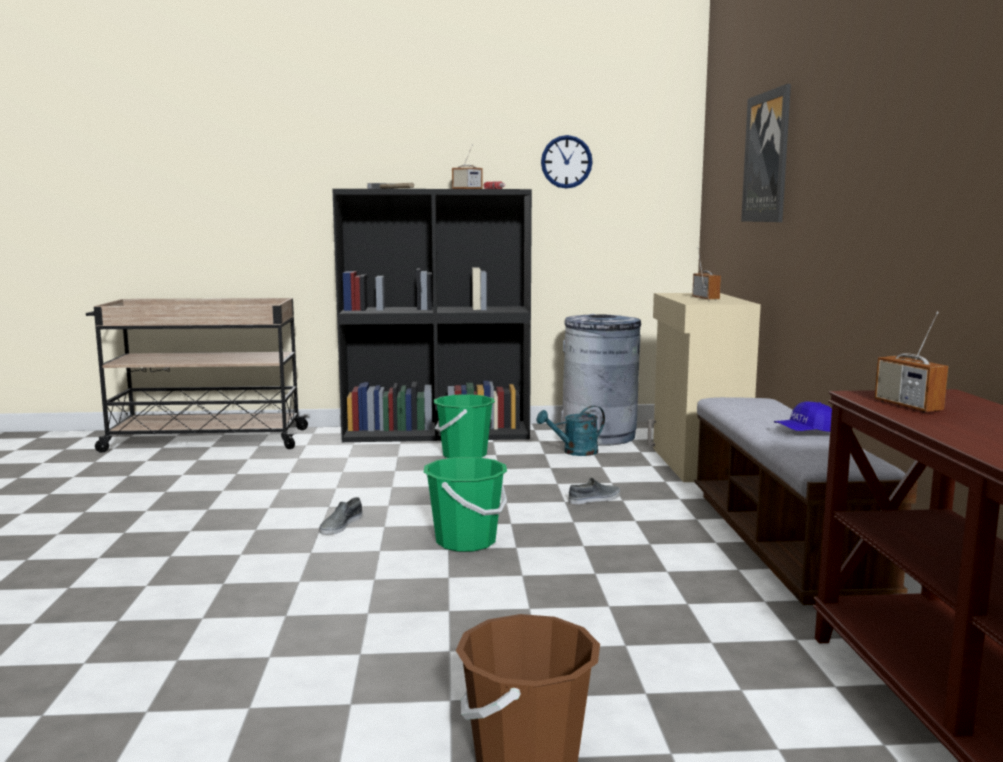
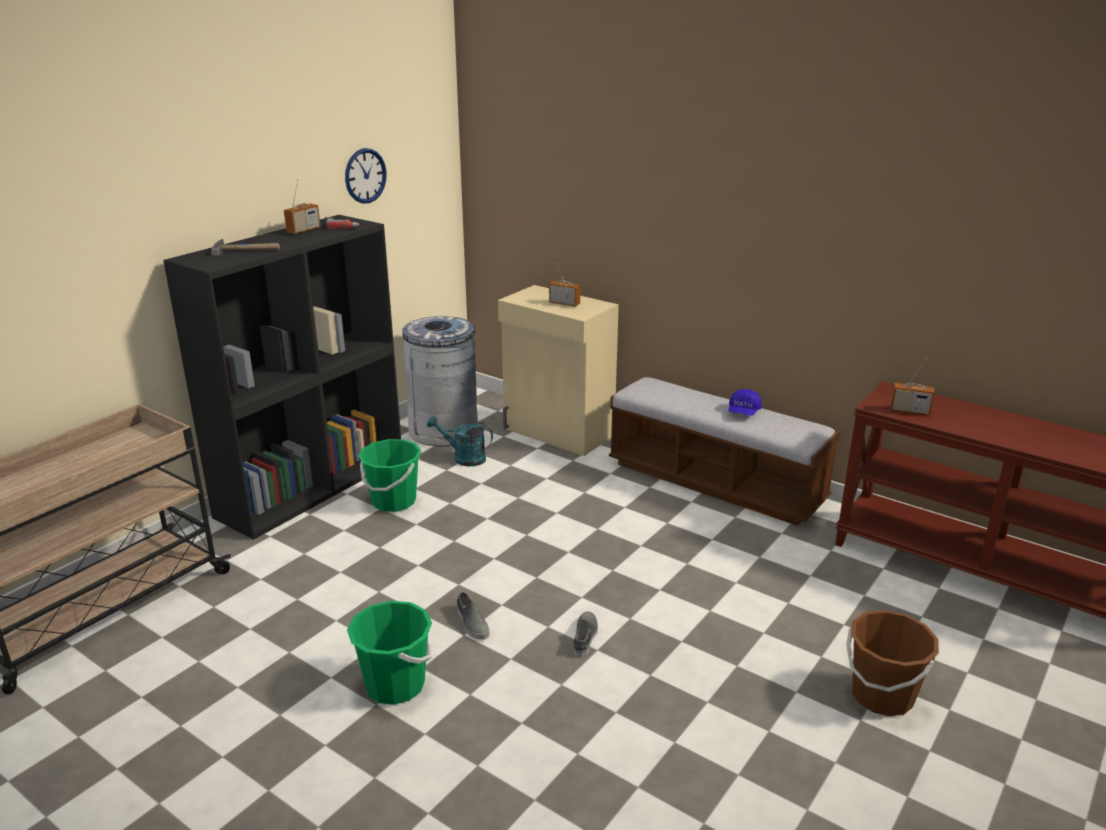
camera: 50 degrees left, 15 degrees up
green bucket [424,457,507,552] -> green bucket moved to [347,601,432,705]
turquoise watering can [536,406,605,456] -> turquoise watering can turned 90 degrees clockwise [427,415,493,466]
grey shoe [569,478,620,504] -> grey shoe moved to [573,611,598,657]
picture [741,84,791,222] -> none

